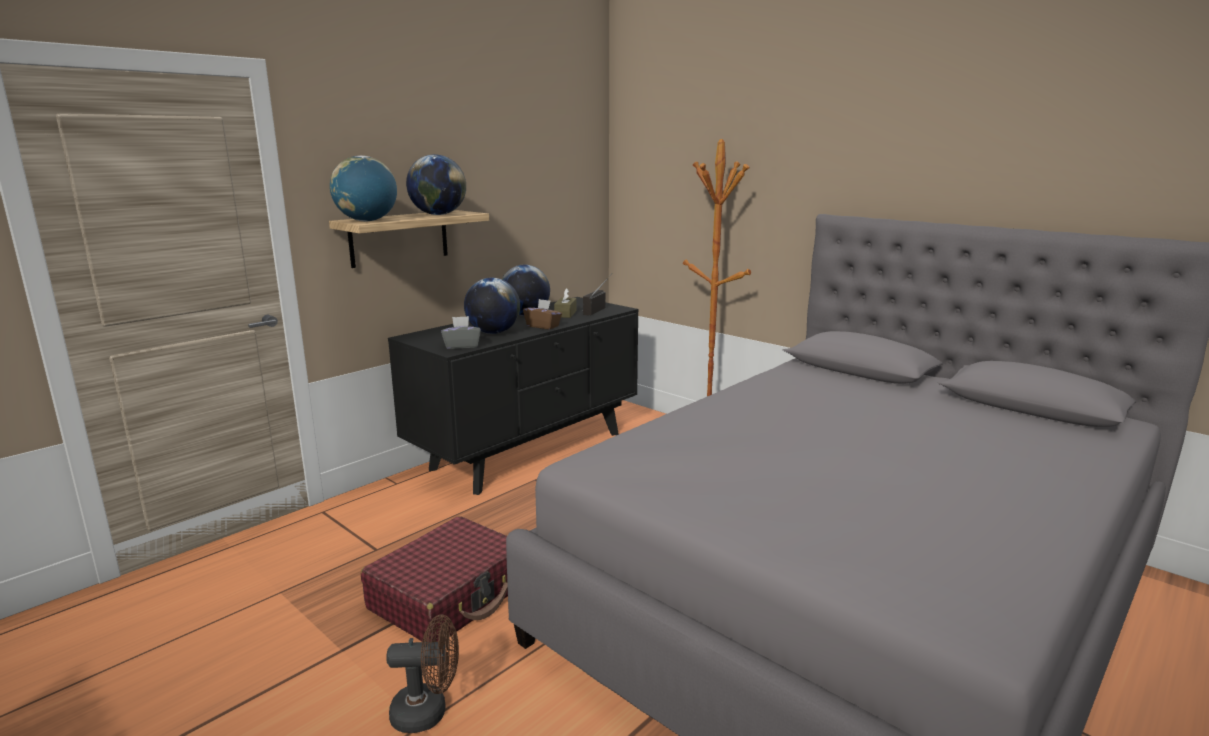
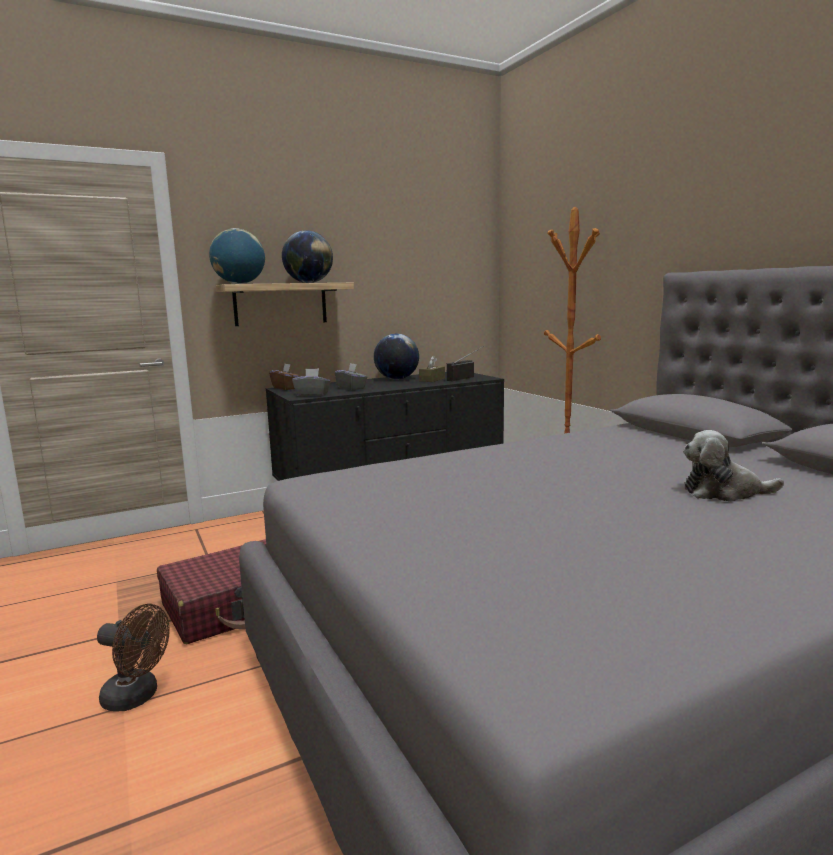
camera: 20 degrees right, 5 degrees down
globe [464,278,520,334] -> grey tissue box [335,363,367,390]
brown tissue box [523,299,562,329] -> brown tissue box moved to [269,364,301,390]
none -> plush toy [683,430,784,502]

